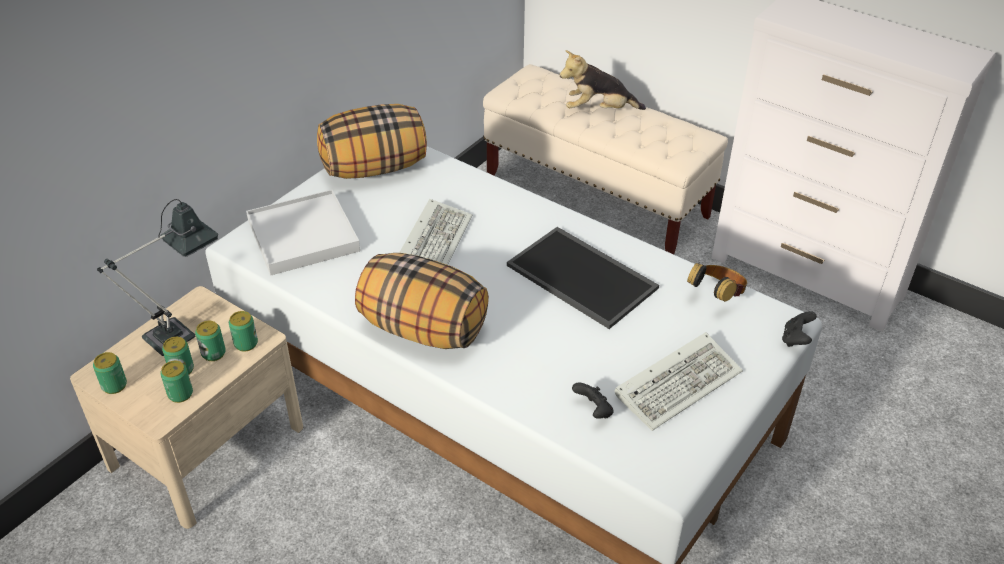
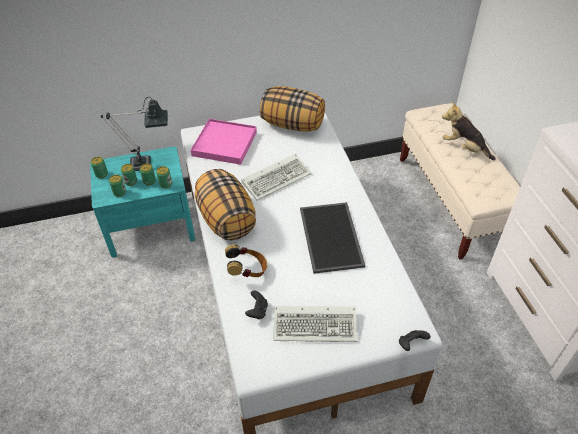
camera: 40 degrees right, 5 degrees up
beige nightstand [70,286,303,529] -> turquoise nightstand [90,147,195,258]
white tray [246,190,360,275] -> pink tray [191,119,257,165]
headphones [687,263,747,302] -> headphones moved to [225,244,267,277]

